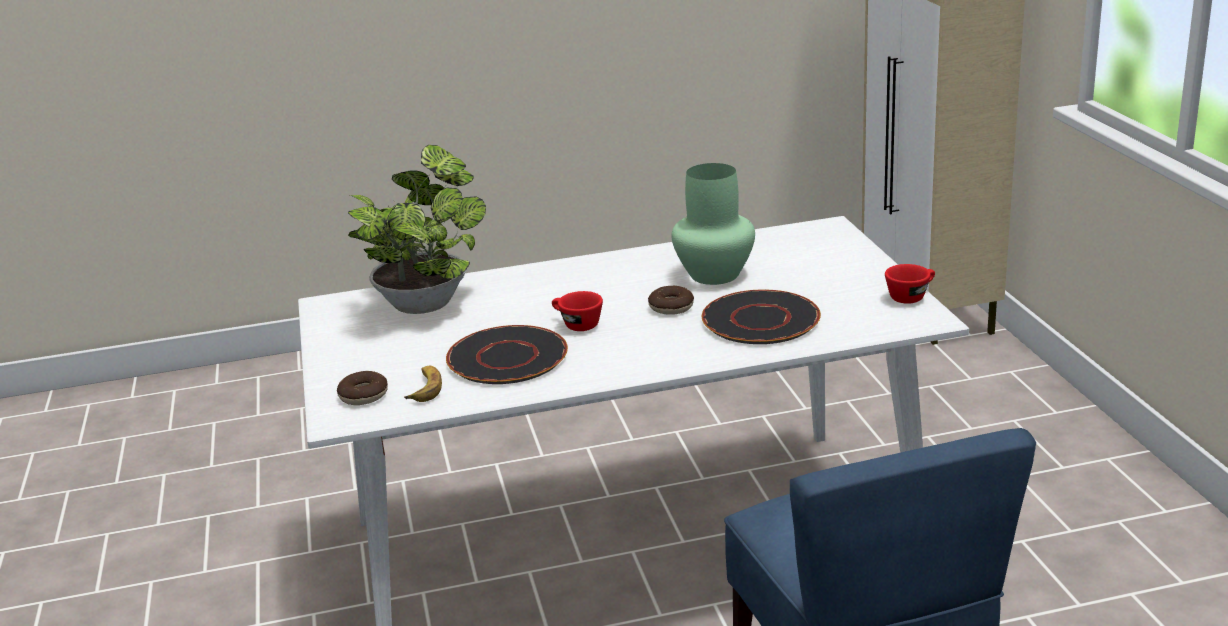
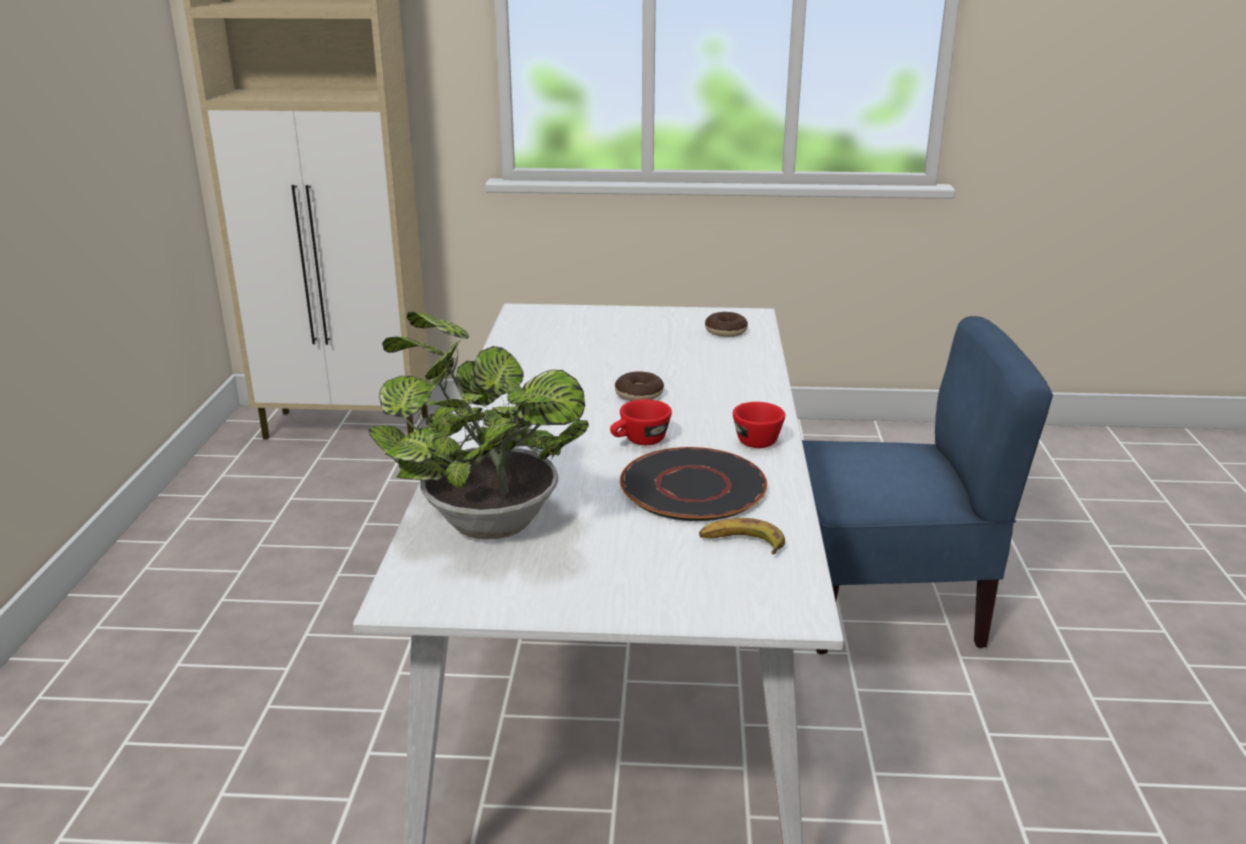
camera: 75 degrees left, 0 degrees up
donut [337,371,388,405] -> donut moved to [705,312,748,337]
green vase [672,163,755,285] -> none
black plate [702,290,821,344] -> none
red cup [885,264,935,304] -> red cup moved to [733,402,785,448]

